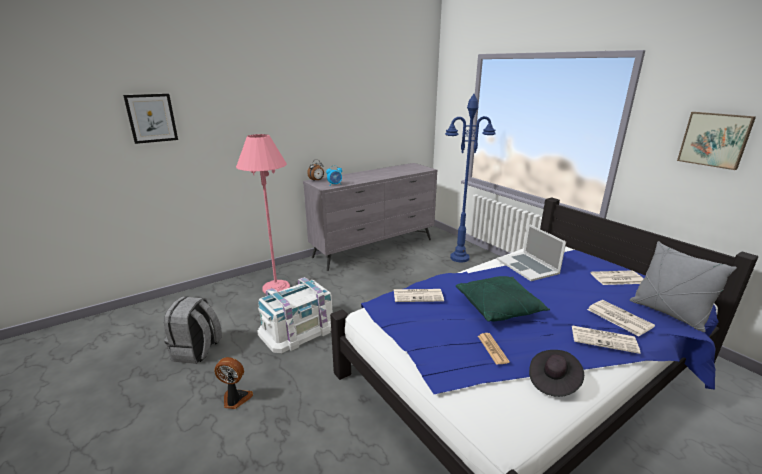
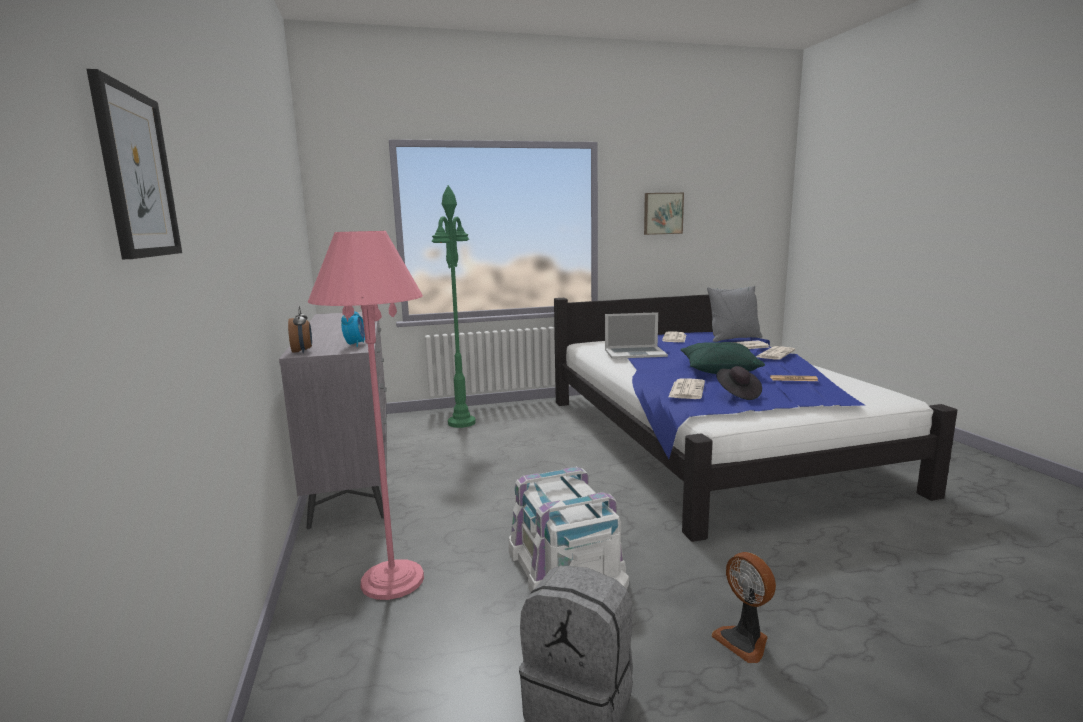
camera: 70 degrees left, 10 degrees down
fan [215,357,253,409] -> fan turned 60 degrees counterclockwise [711,552,776,663]
blue floor lamp [445,94,496,262] -> green floor lamp [432,185,476,428]
black hat [529,350,584,397] -> black hat moved to [716,366,762,400]

